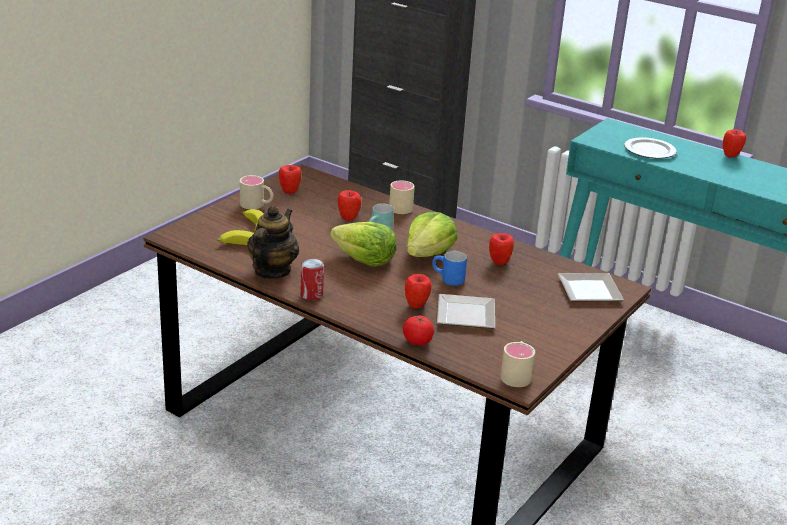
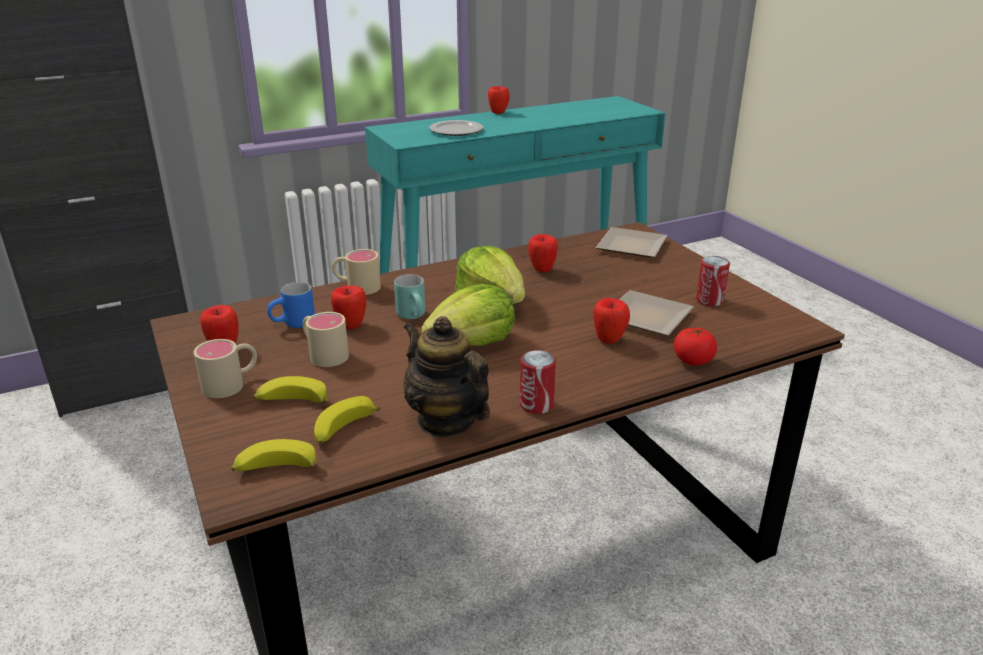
camera: 60 degrees left, 0 degrees up
blue mug [432,251,467,286] -> blue mug moved to [267,282,315,328]
beige mug [500,341,535,387] -> beige mug moved to [303,312,349,367]
none -> banana [231,439,318,471]
none -> can [696,256,730,306]

